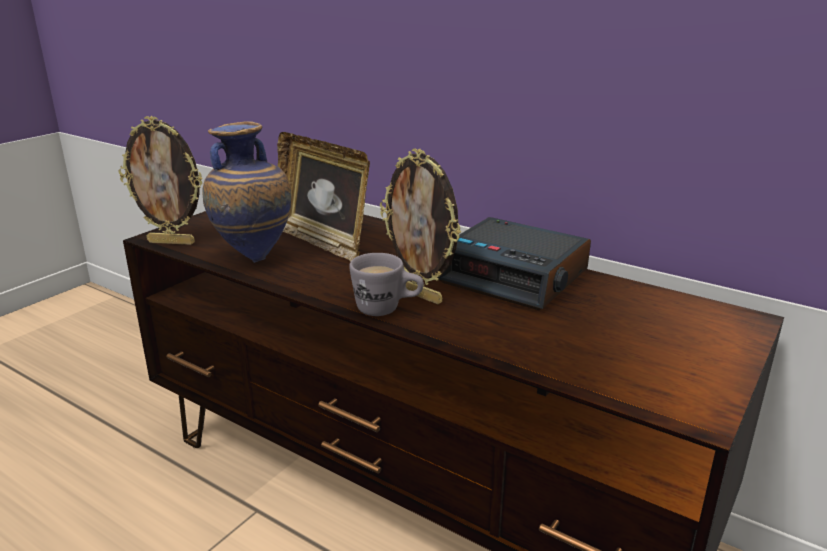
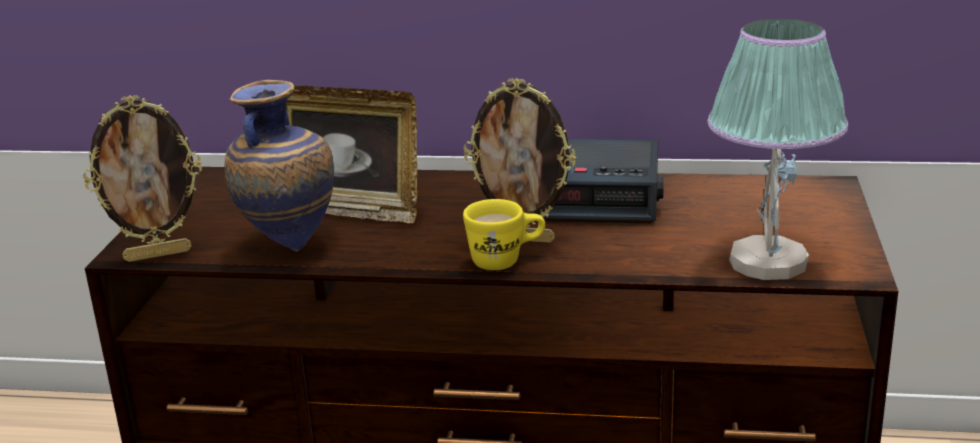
camera: 25 degrees left, 0 degrees up
grey mug [349,253,424,316] -> yellow mug [463,199,545,270]
none -> table lamp [707,18,848,280]

